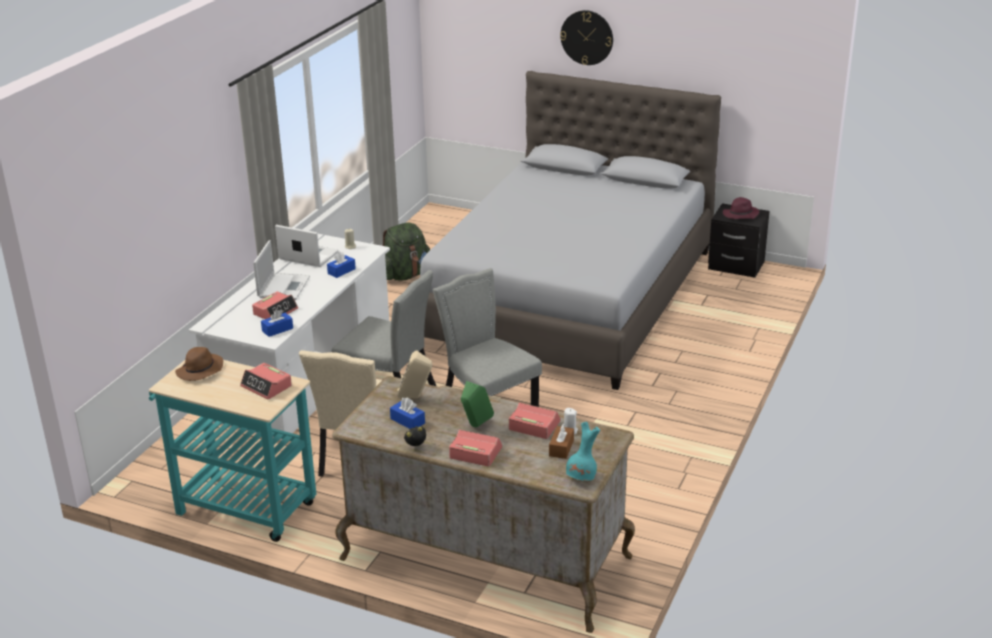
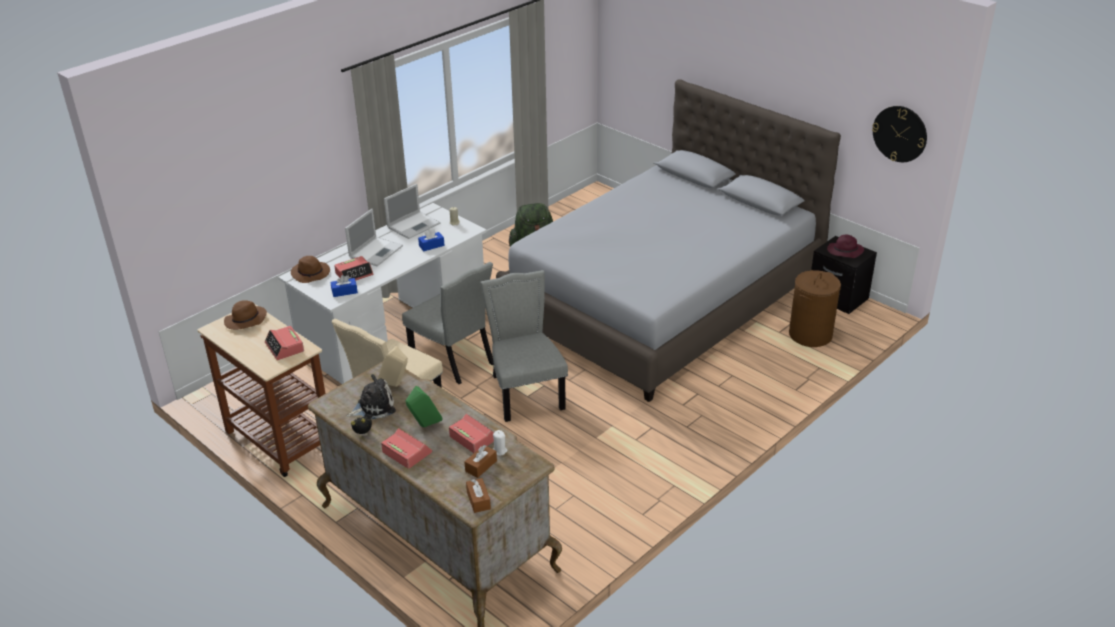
camera: 20 degrees right, 5 degrees up
turquoise cart [149,360,316,542] -> brown cart [198,304,325,477]
laptop [275,225,339,267] -> laptop turned 90 degrees clockwise [384,184,441,239]
blue tissue box [390,398,425,429] -> plush toy [347,374,396,419]
wall clock [560,10,613,65] -> wall clock moved to [872,106,927,162]
turquoise vase [566,422,600,481] -> brown tissue box [466,478,491,513]
none -> brown hat [291,256,330,283]
none -> brown laundry basket [789,270,841,347]

